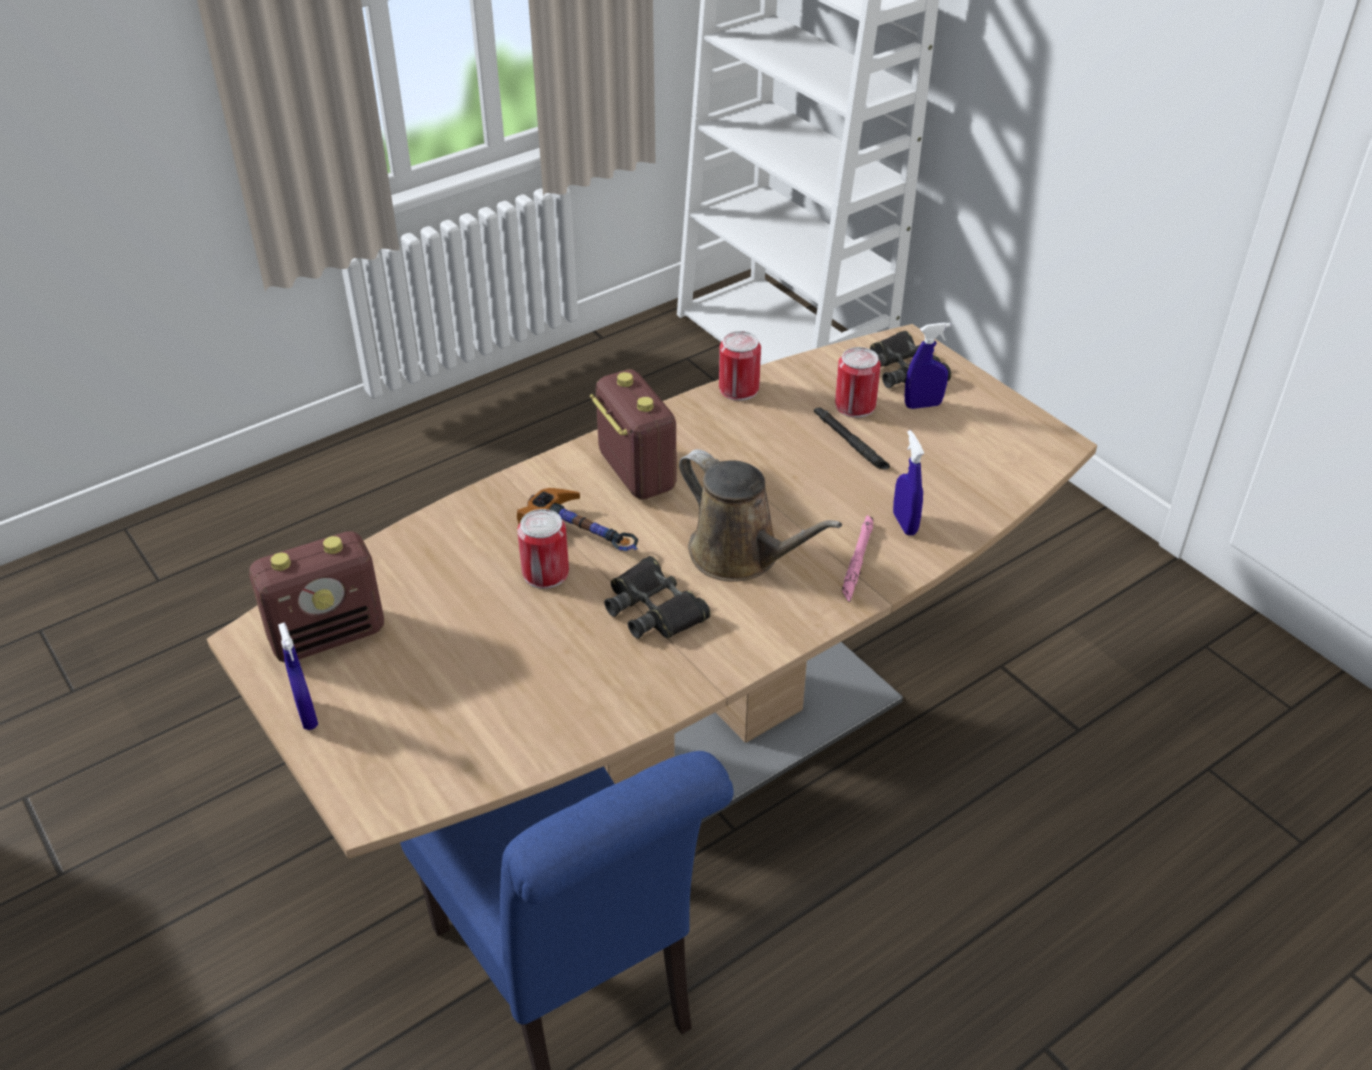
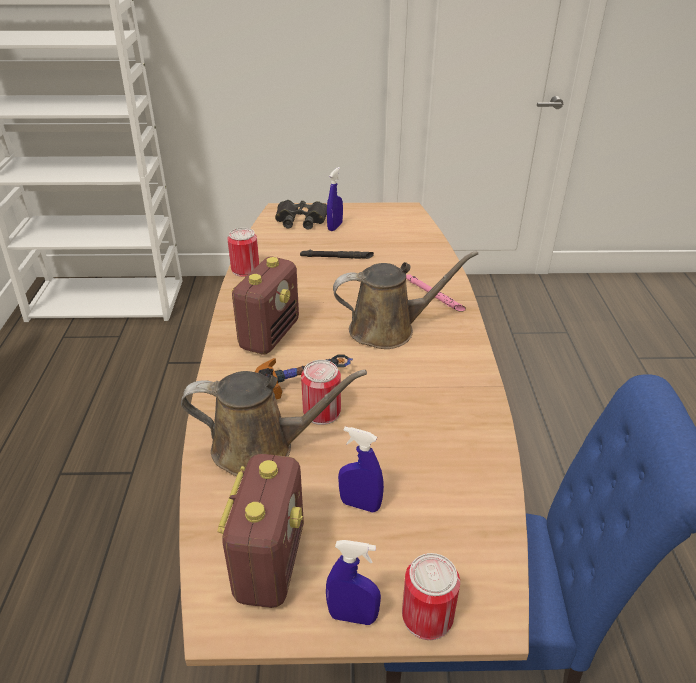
camera: 55 degrees left, 5 degrees down
radio [590,369,677,499] -> radio turned 105 degrees clockwise [232,257,299,355]
black binoculars [604,556,711,639] -> none
can [835,347,881,418] -> can moved to [402,553,460,640]
blue spray bottle [893,430,924,536] -> blue spray bottle moved to [338,427,384,513]
none -> brown watering can [181,370,367,478]

